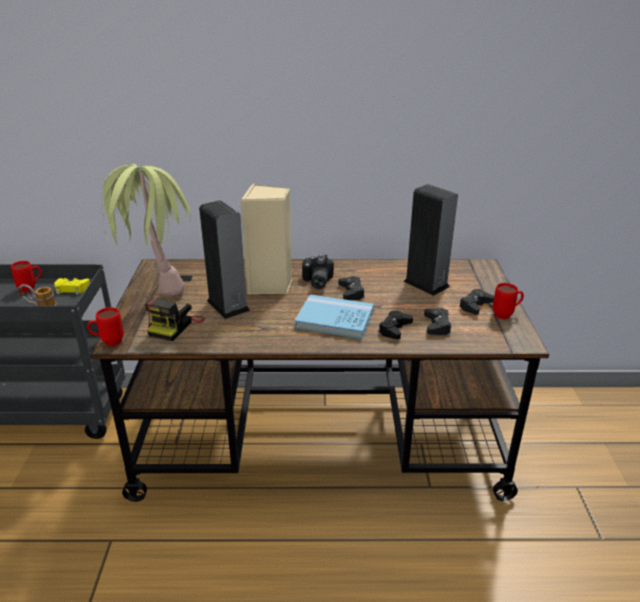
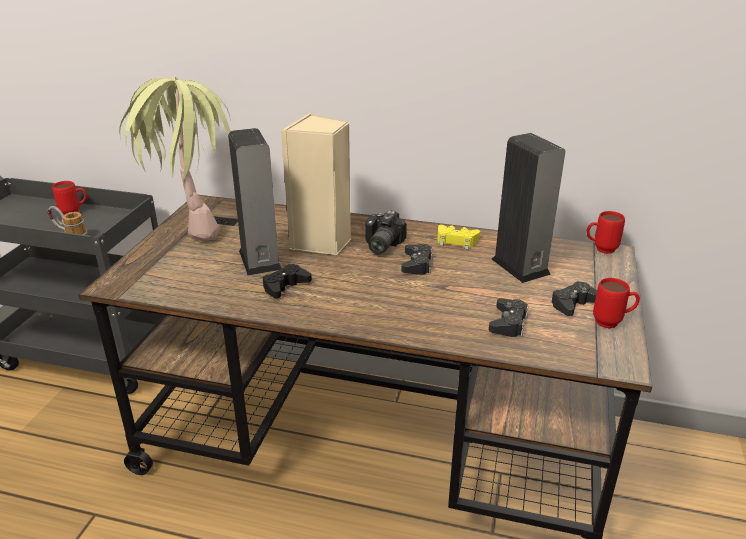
camera: 15 degrees right, 0 degrees up
yellow game controller [54,278,90,295] -> yellow game controller moved to [437,225,480,249]
red mug [87,307,124,346] -> red mug moved to [586,211,625,254]
camera [145,298,205,341] -> none
blue book [295,295,374,339] -> none
black game controller [378,310,413,340] -> black game controller moved to [263,264,312,298]

